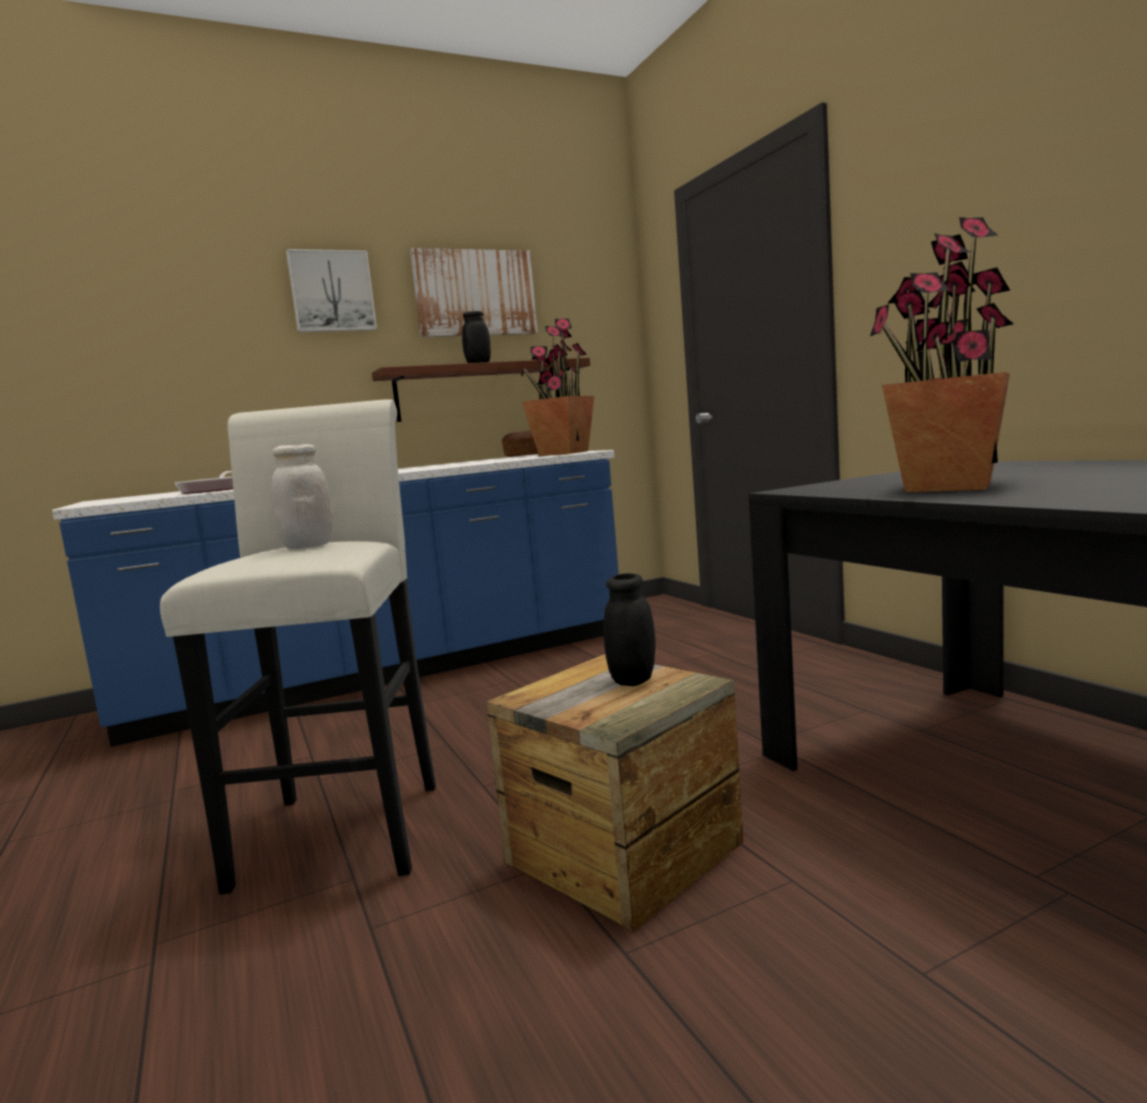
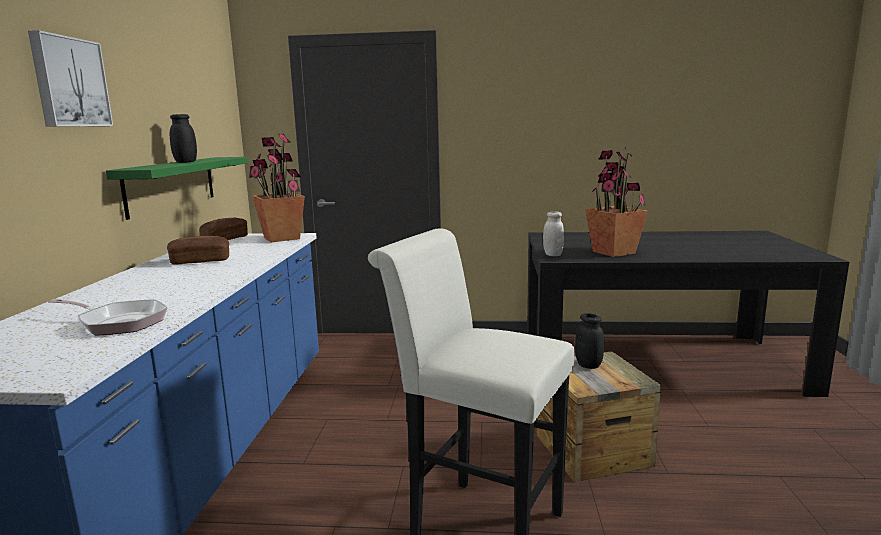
camera: 60 degrees left, 5 degrees up
white jar [271,444,333,549] -> white jar moved to [543,211,564,256]
brown shelf [372,358,590,422] -> green shelf [106,157,248,220]
picture [410,248,538,337] -> none
none -> bread [167,236,229,265]

